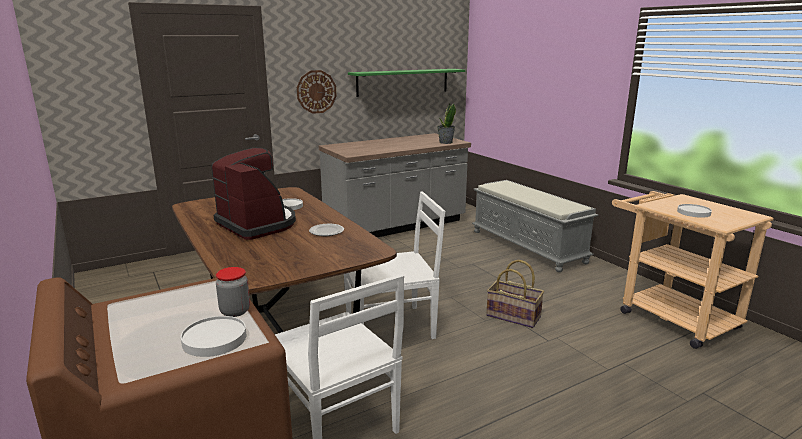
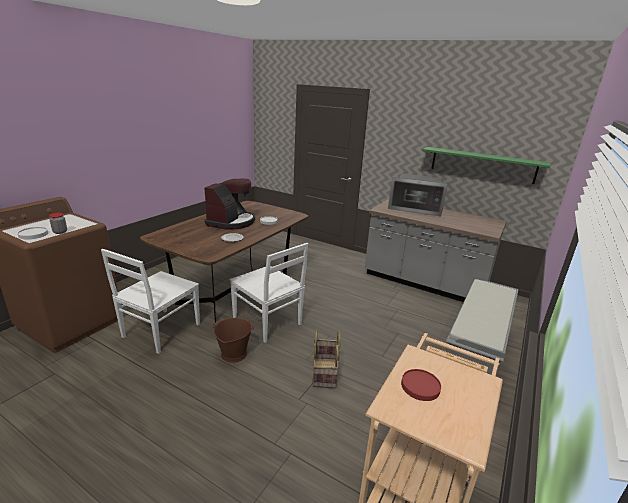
camera: 60 degrees right, 5 degrees up
wall clock [297,70,337,114] -> none
potted plant [437,103,456,144] -> none
white plate [677,204,712,218] -> red plate [401,369,441,401]
none -> brown bucket [212,318,254,363]
none -> microwave [388,173,448,216]

